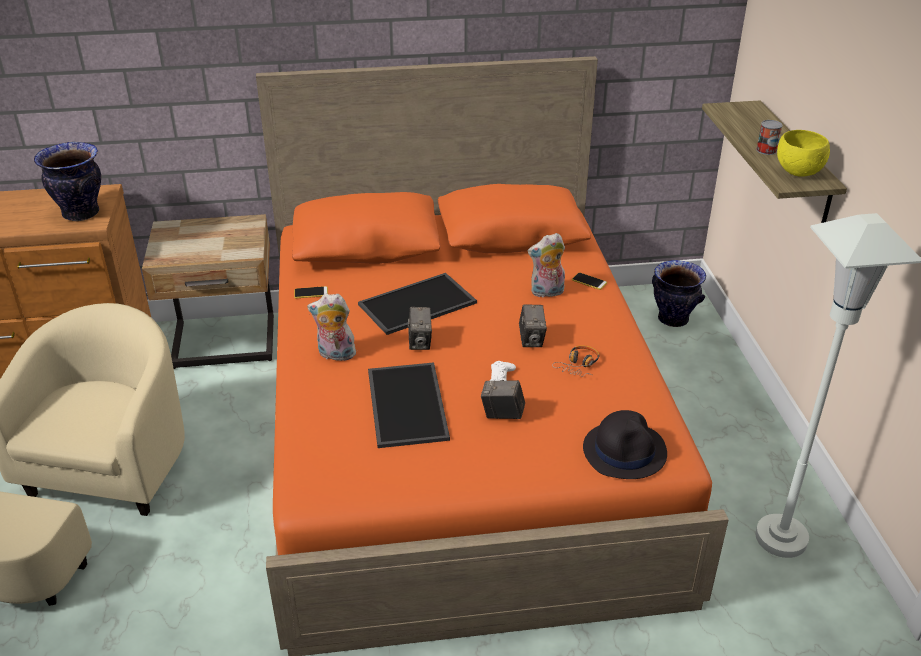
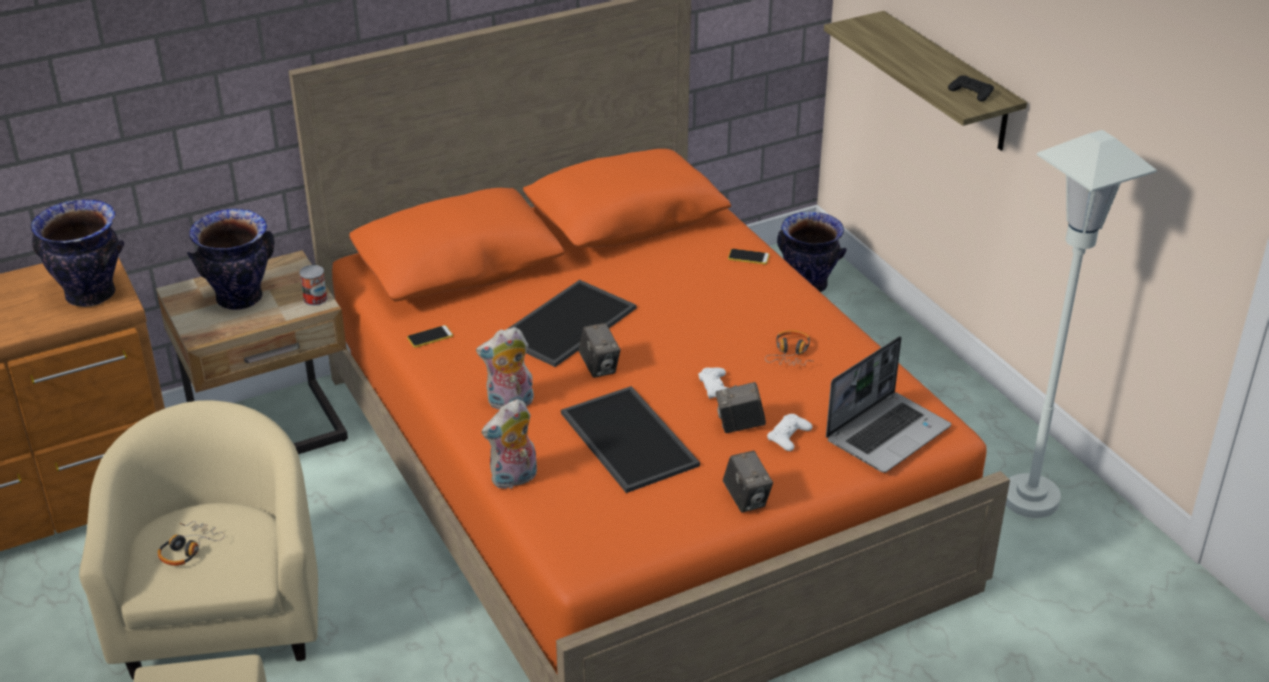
camera: 20 degrees left, 0 degrees up
camera [519,304,547,347] -> camera moved to [723,451,773,513]
plush toy [528,233,565,298] -> plush toy moved to [481,399,537,490]
black hat [583,410,667,479] -> laptop [826,336,951,473]
can [756,120,783,155] -> can moved to [299,265,327,306]
yellow bowl [777,130,830,177] -> black game controller [948,75,994,102]
none -> headphones [158,521,225,566]
none -> vase [187,209,274,310]
none -> white game controller [767,414,812,451]

